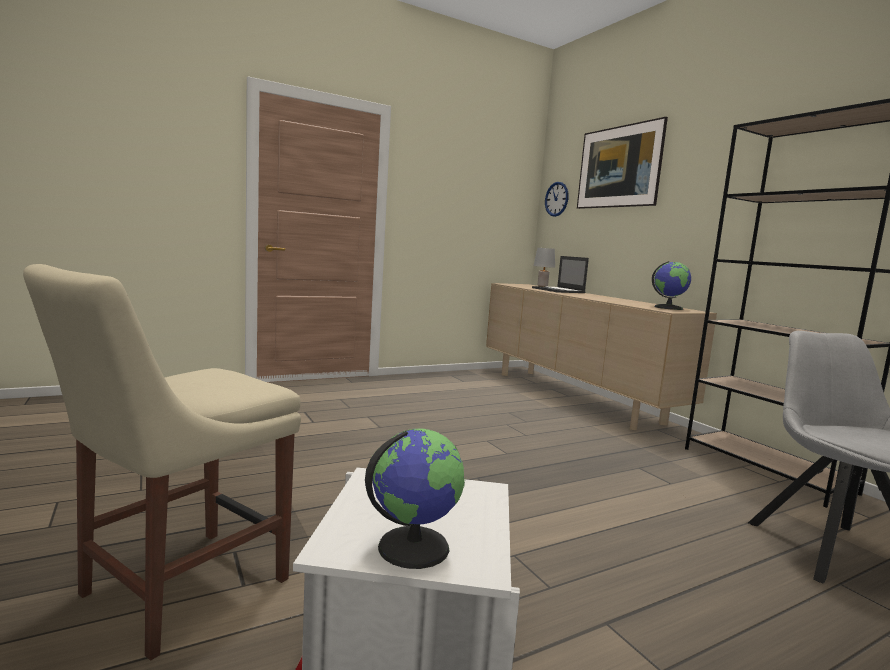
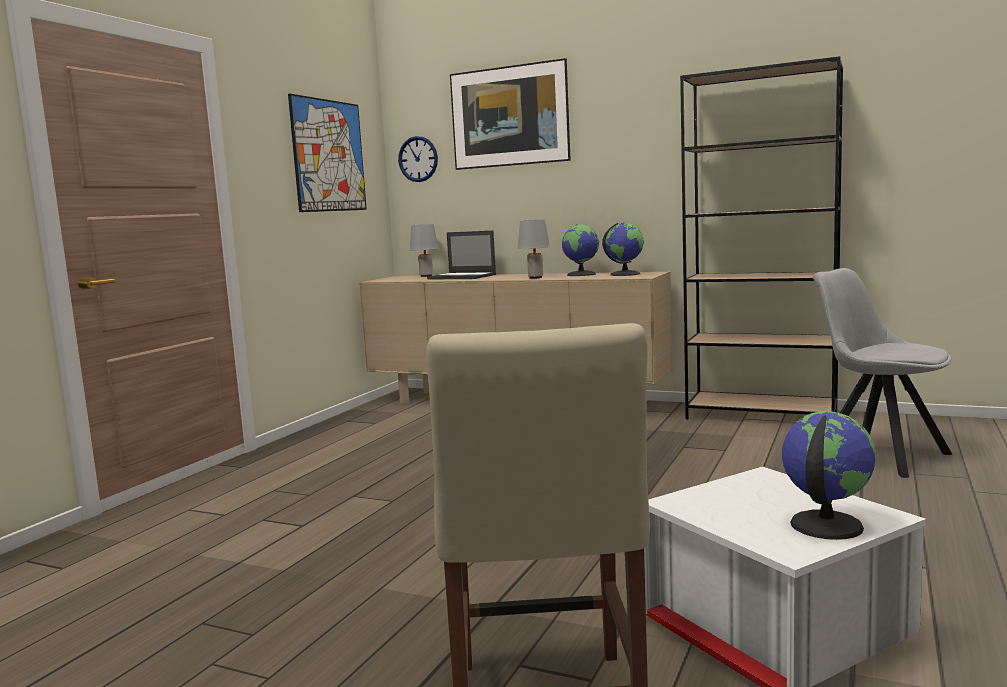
camera: 35 degrees left, 0 degrees up
none -> picture [288,93,367,212]
none -> grey table lamp [518,219,550,279]
none -> globe [562,224,599,276]

